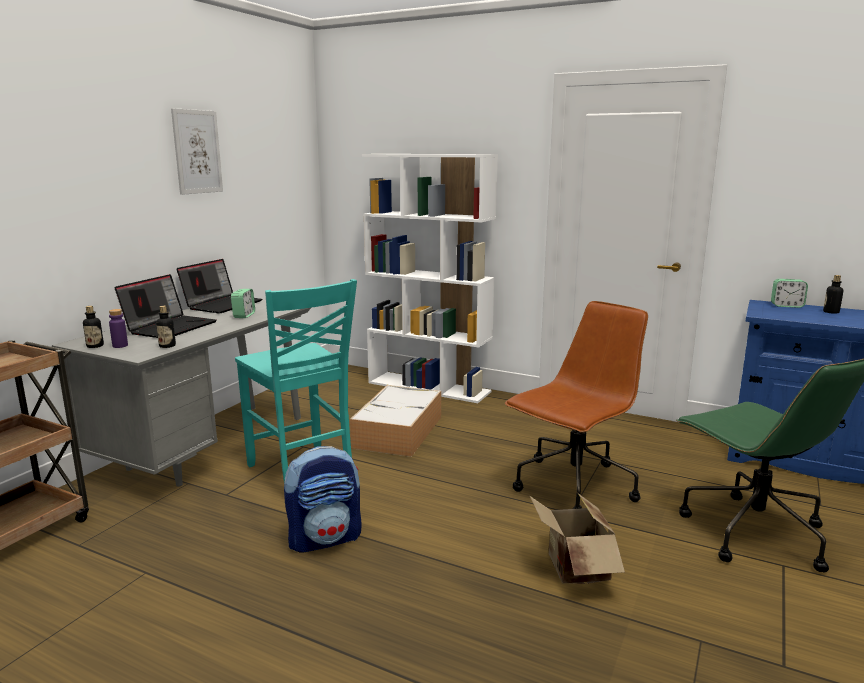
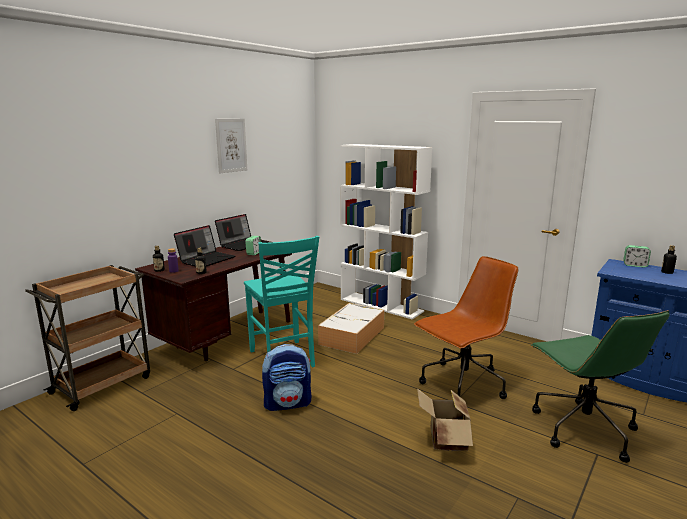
camera: 10 degrees right, 0 degrees up
grey desk [52,299,311,487] -> brown desk [135,240,292,361]

